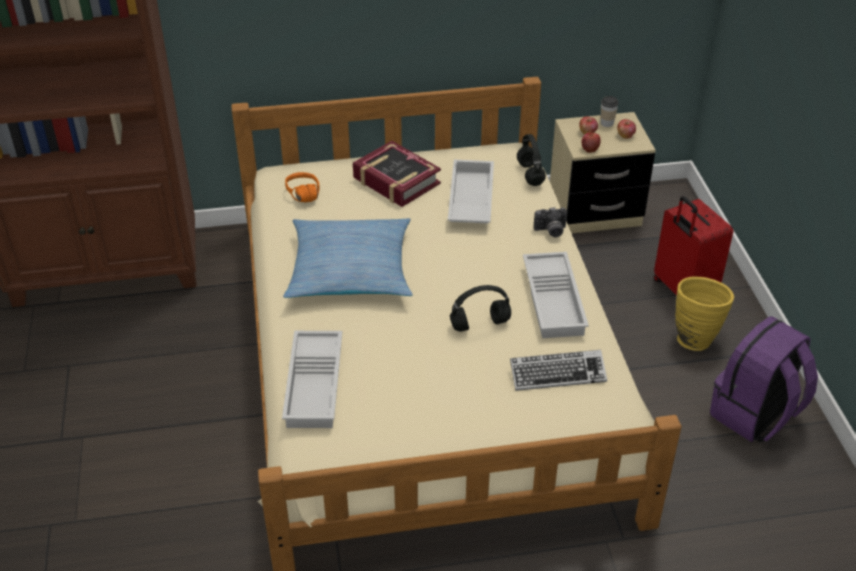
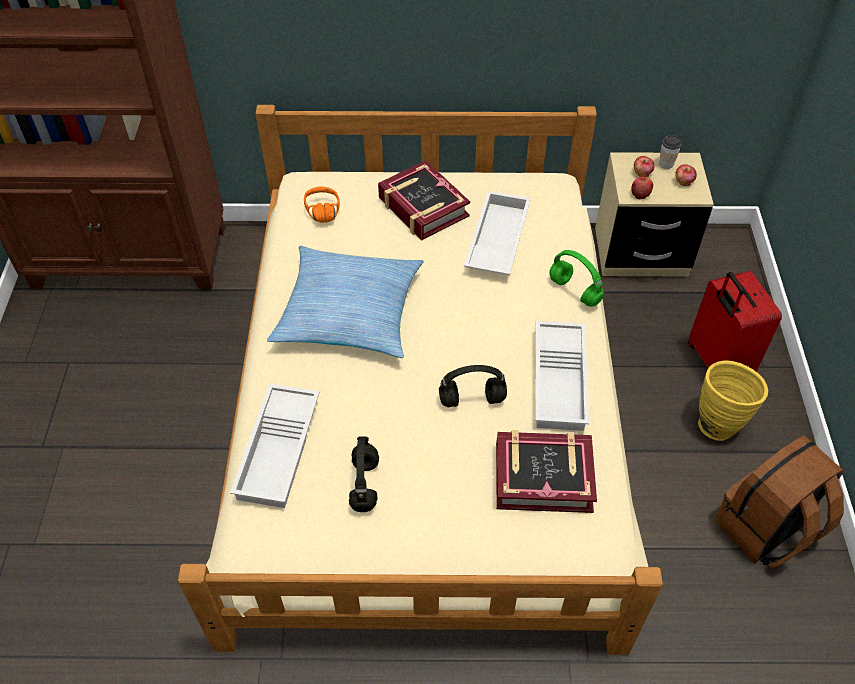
camera: 10 degrees right, 10 degrees up
keyboard [510,350,607,391] -> book [496,430,597,513]
black headphones [517,134,546,186] -> black headphones moved to [349,436,379,512]
camera [534,207,567,237] -> green headphones [549,250,604,307]
purple backpack [710,317,818,442] -> brown backpack [716,436,844,568]

